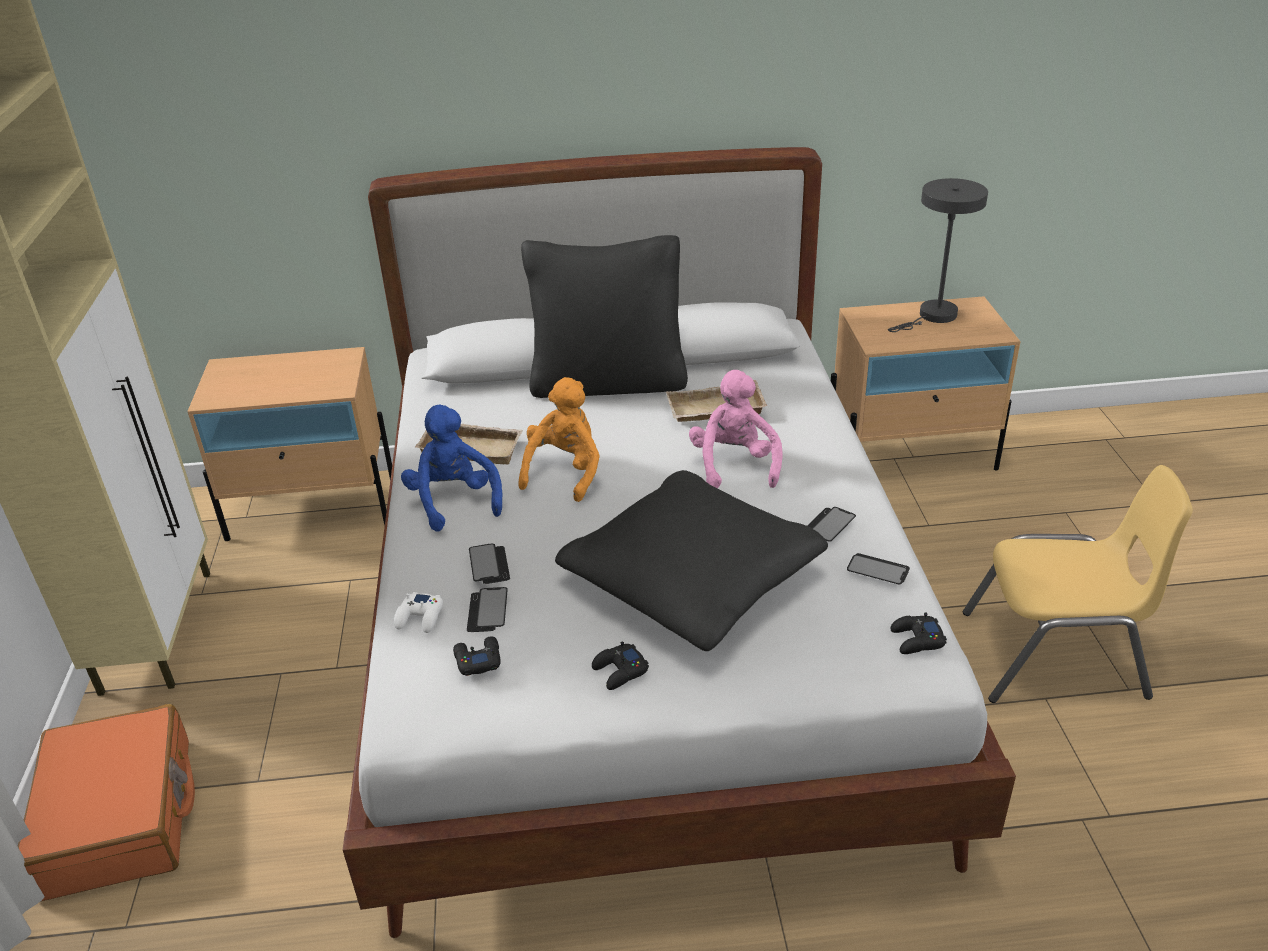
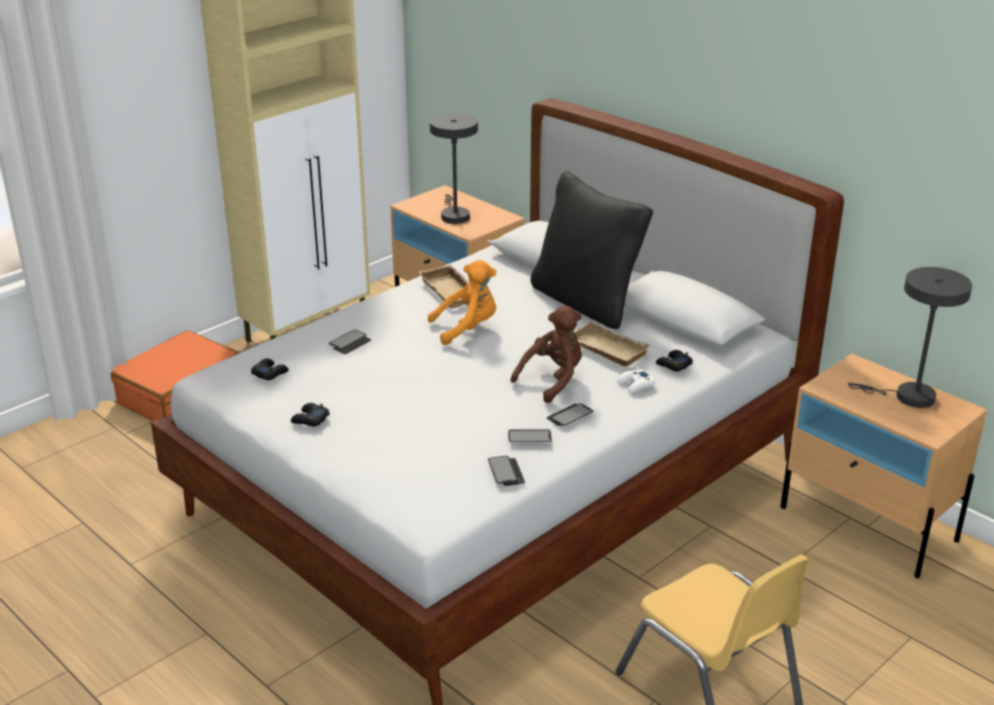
camera: 50 degrees right, 5 degrees down
white game controller [394,592,443,633] -> white game controller moved to [617,367,655,393]
blue plush toy [401,404,502,532] -> none
phone [467,587,508,632] -> phone moved to [547,403,593,426]
black pillow [555,470,828,651] -> none
pink plush toy [689,370,783,489] -> brown plush toy [510,305,582,403]
black game controller [890,613,947,654] -> black game controller moved to [656,350,693,372]
none -> grey table lamp [430,113,478,224]

